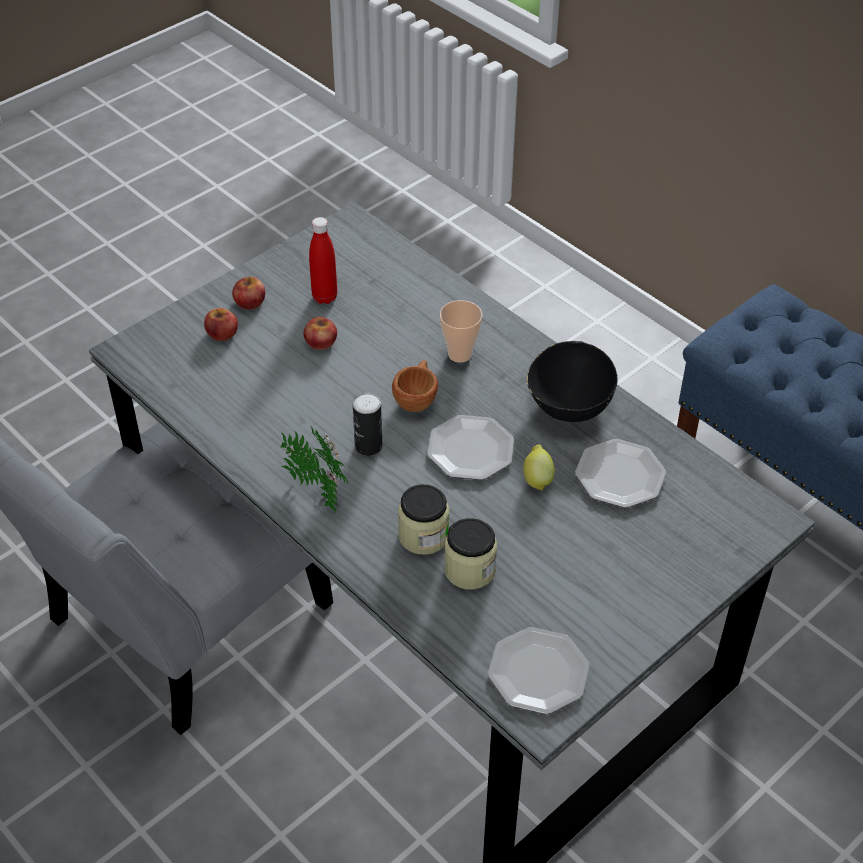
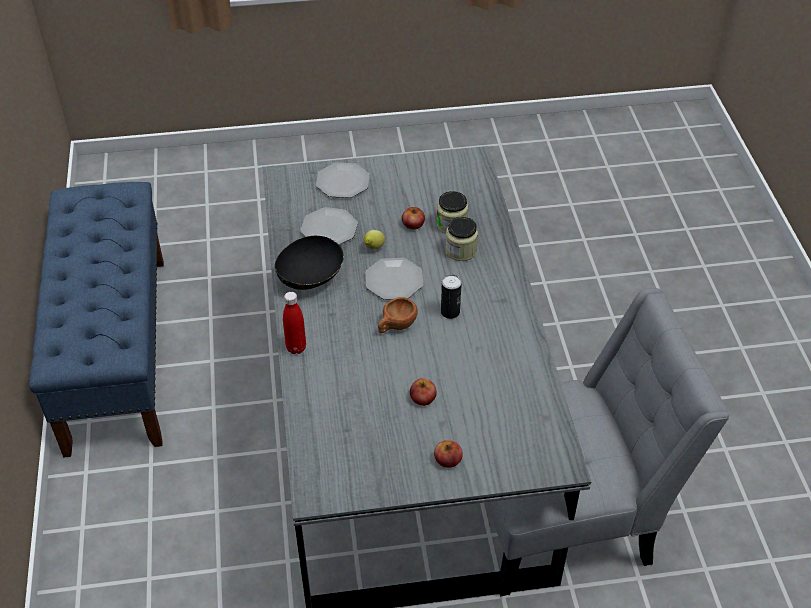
camera: 145 degrees left, 0 degrees up
apple [204,308,238,341] -> apple moved to [402,207,425,230]
potted plant [280,425,348,513] -> none
red bottle [309,217,337,304] -> red bottle moved to [283,292,306,354]
cup [440,300,483,363] -> none
plate [488,627,590,714] -> plate moved to [316,162,370,198]

